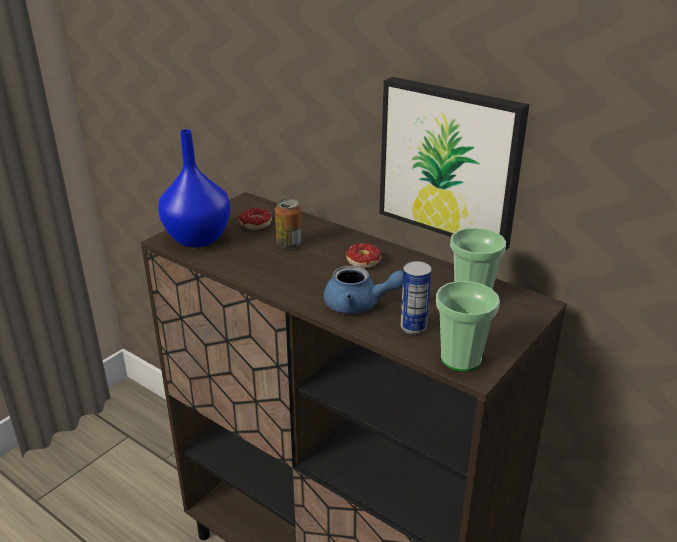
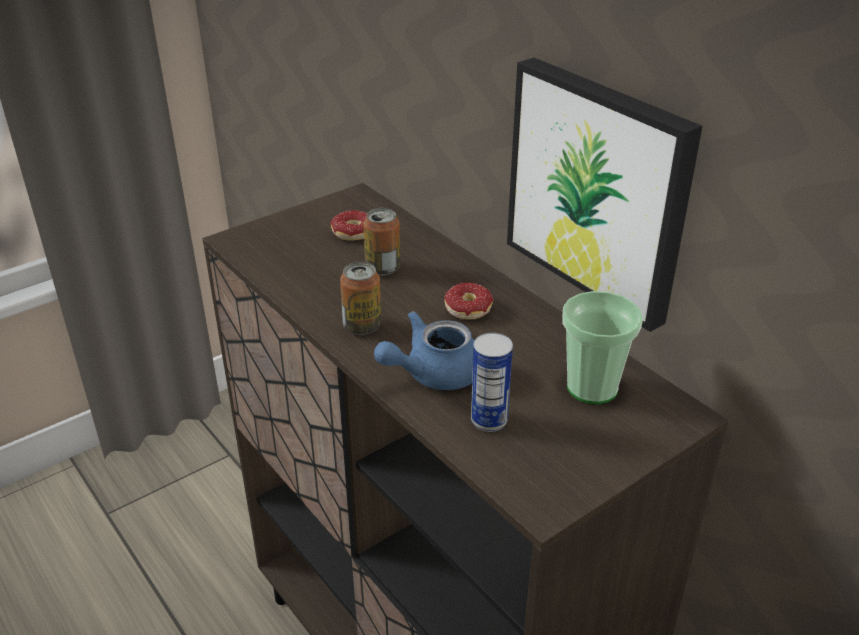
camera: 15 degrees right, 5 degrees up
blue vase [158,129,230,247] -> none
blue teapot [324,265,403,314] -> blue teapot turned 120 degrees clockwise [374,311,474,390]
cup [436,281,500,371] -> none
none -> can [340,262,381,335]

